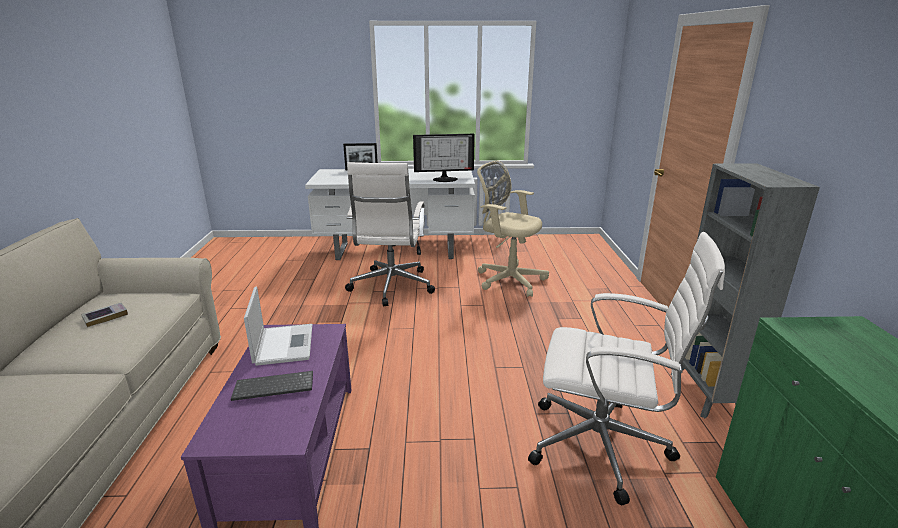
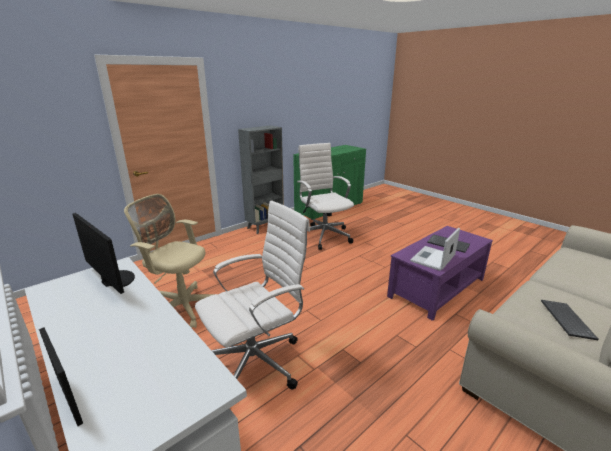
camera: 130 degrees left, 0 degrees up
book [81,303,128,327] -> keyboard [541,300,598,340]
beige office chair [477,161,549,297] -> beige office chair turned 120 degrees clockwise [124,194,215,328]

